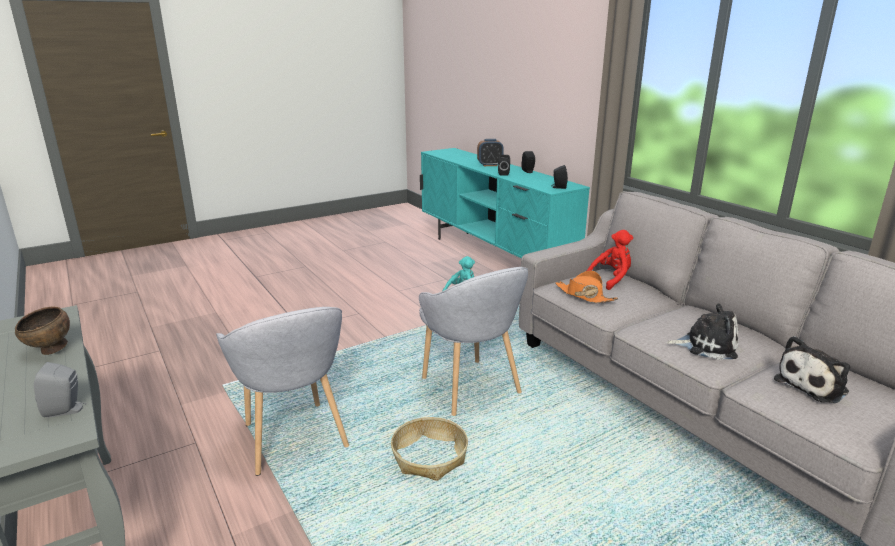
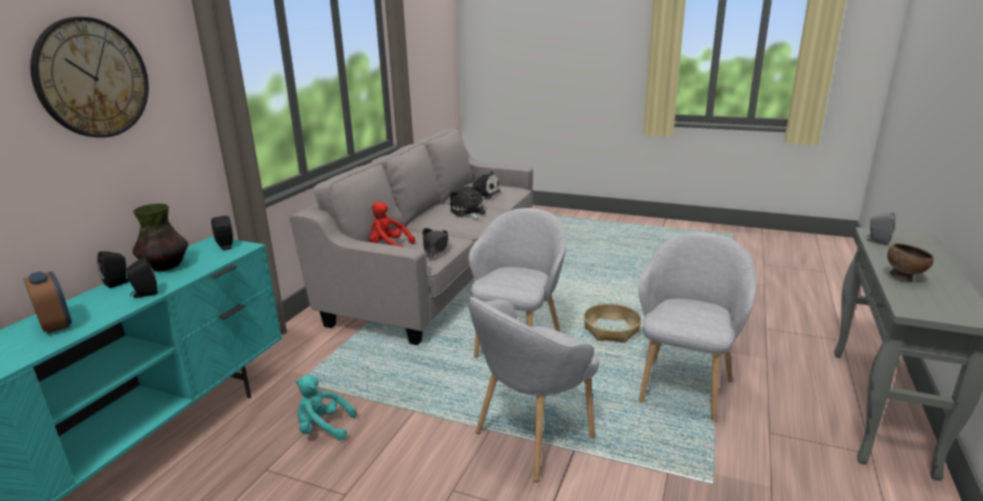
camera: 125 degrees left, 0 degrees up
orange hat [555,270,618,303] -> black hat [422,228,448,257]
none -> wall clock [30,17,149,138]
none -> vase [132,203,188,271]
none -> grey armchair [468,297,600,482]

